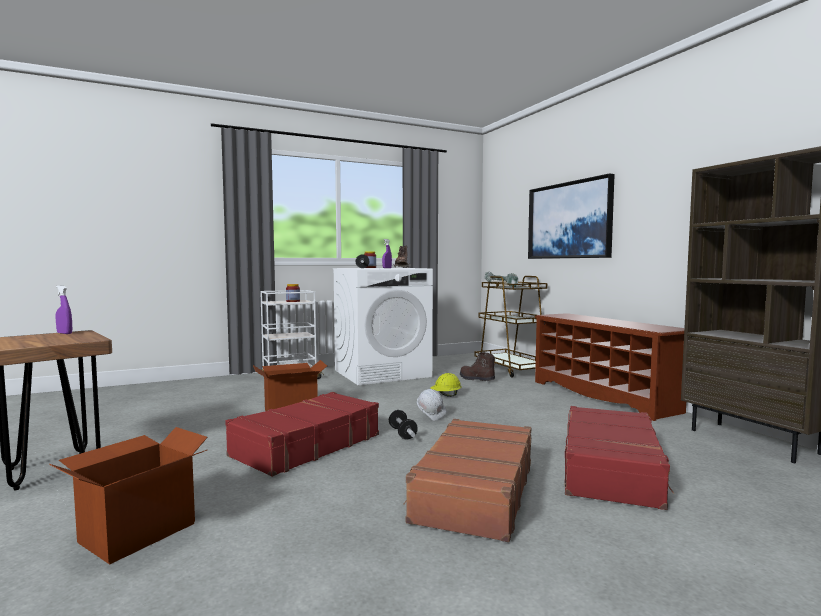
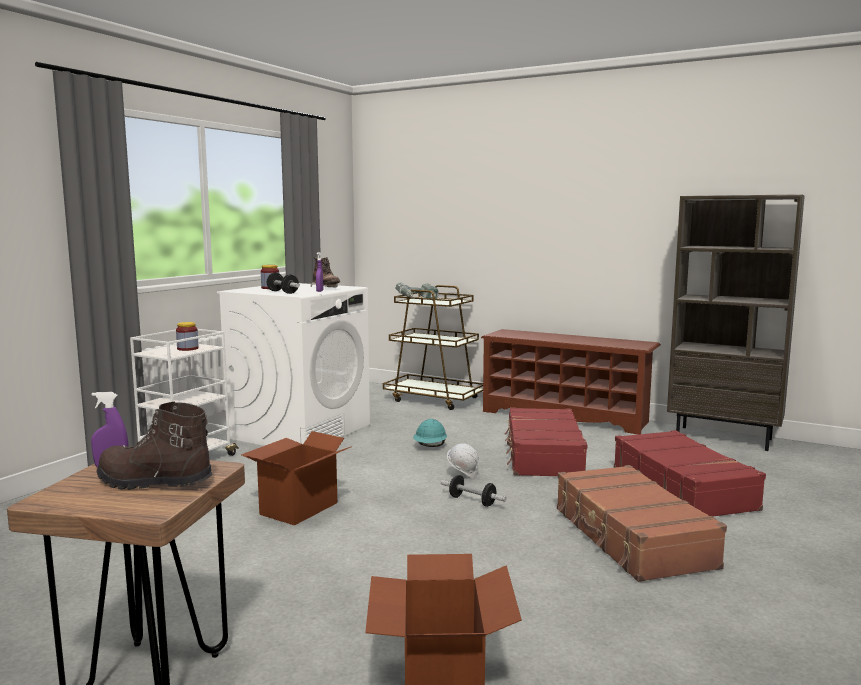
camera: 35 degrees left, 5 degrees up
red suitcase [225,392,379,477] -> red suitcase moved to [504,407,587,476]
yellow hard hat [431,373,462,397] -> turquoise hard hat [413,419,447,447]
brown boot [460,352,495,381] -> brown boot moved to [96,402,212,490]
picture [528,173,615,259] -> none

